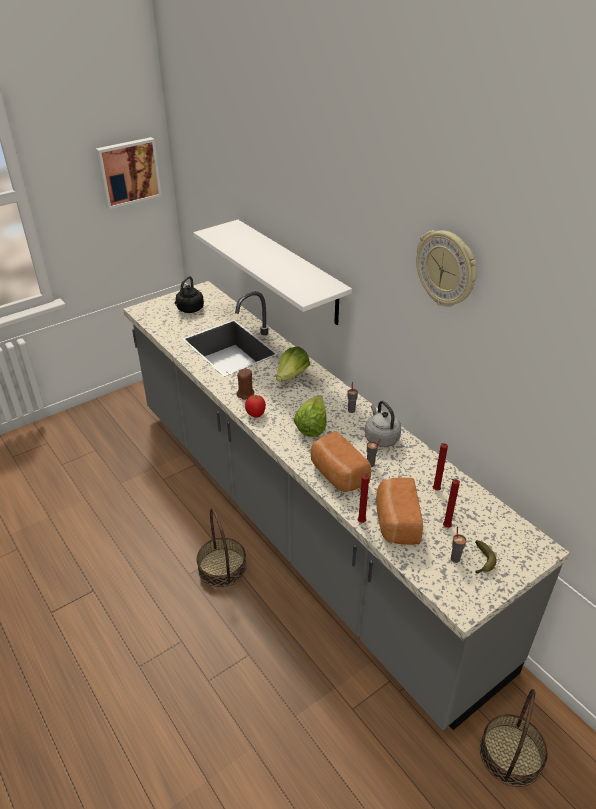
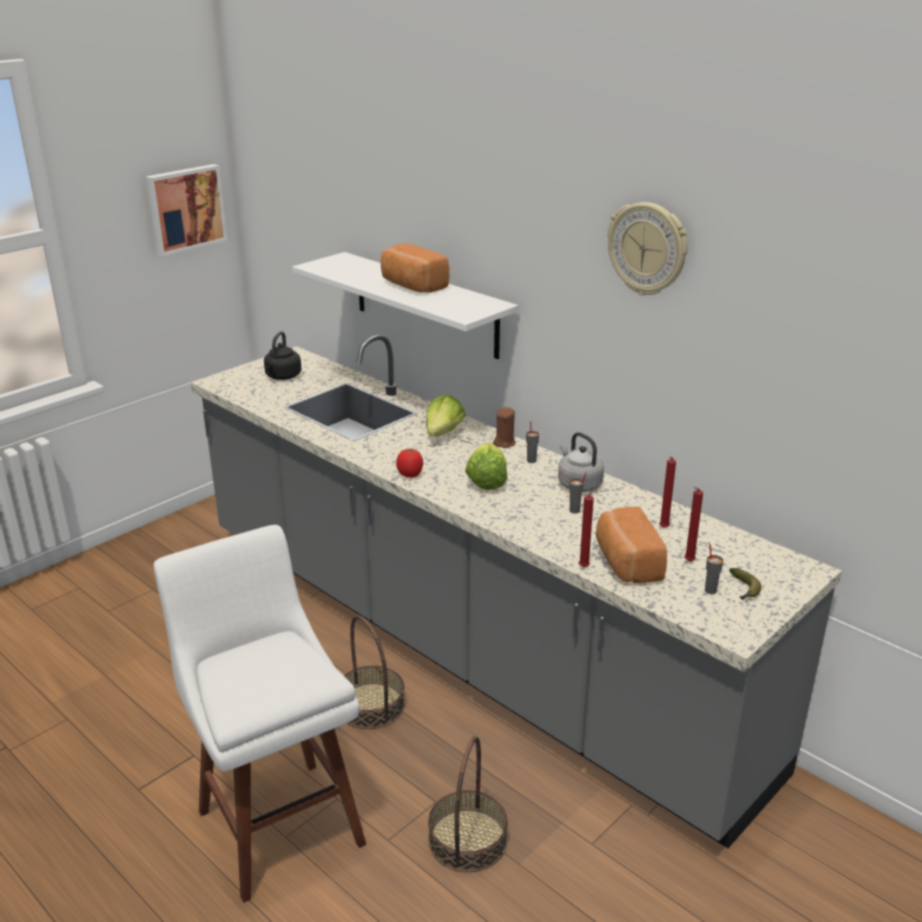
camera: 10 degrees left, 10 degrees down
brown candle [236,368,254,400] -> brown candle moved to [493,407,516,448]
bread [311,431,371,492] -> bread moved to [381,243,449,293]
basket [480,689,548,787] -> basket moved to [428,736,508,872]
none -> white stool [154,525,366,903]

